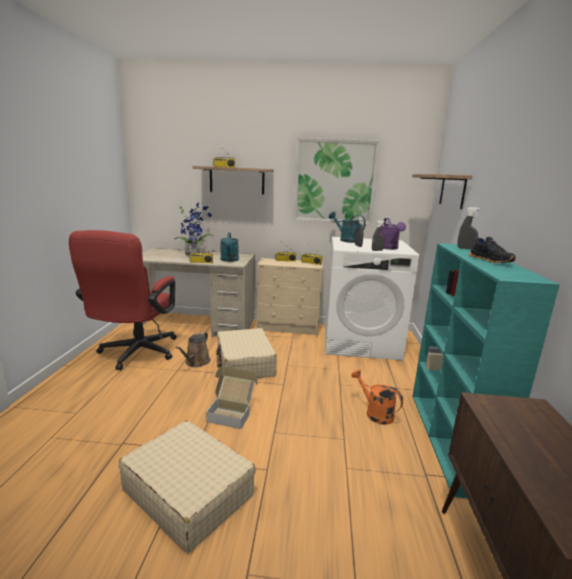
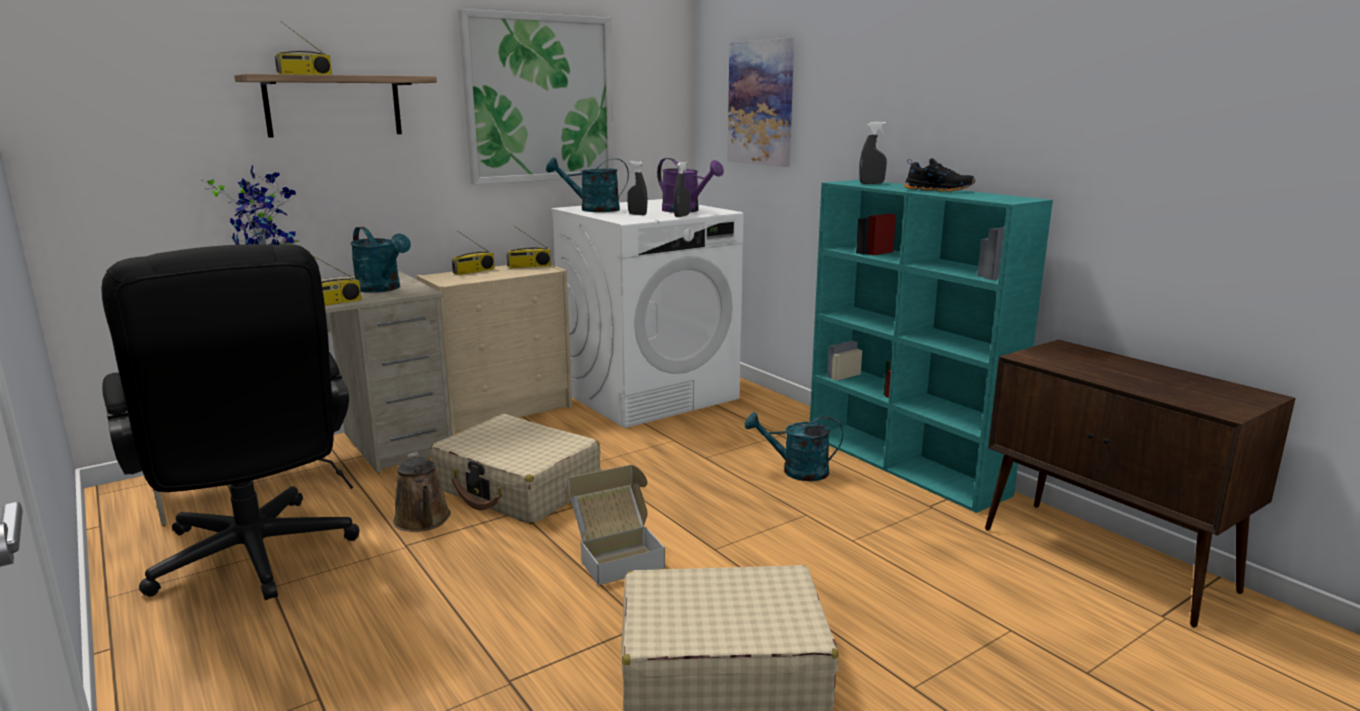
camera: 40 degrees left, 0 degrees up
red office chair [69,230,177,370] -> black office chair [101,244,359,600]
orange watering can [351,369,403,425] -> turquoise watering can [744,412,843,481]
shelf [412,174,472,209] -> picture [727,38,794,167]

